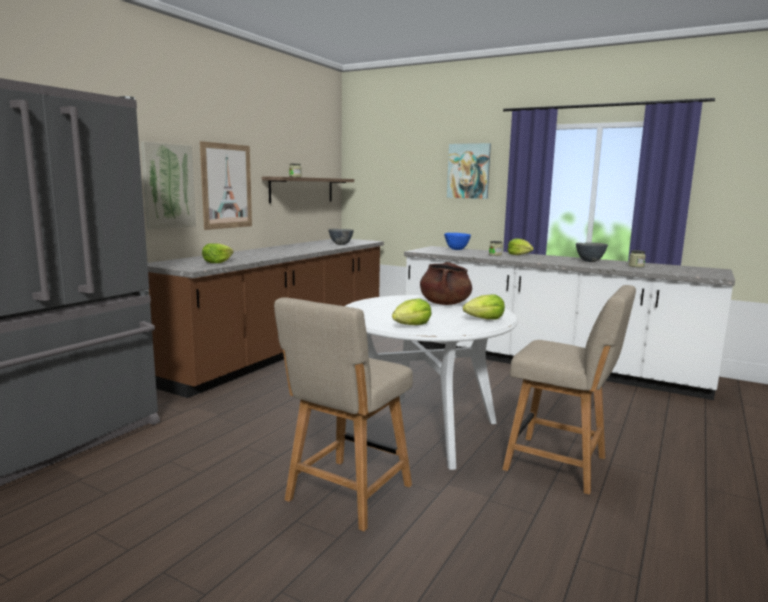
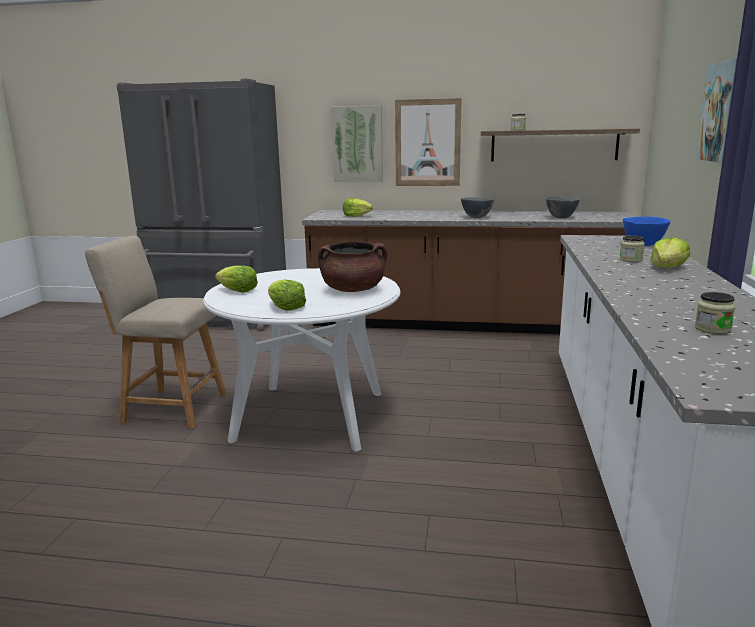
camera: 70 degrees right, 5 degrees up
beige chair [502,285,636,495] -> none
grey bowl [576,242,608,262] -> grey bowl moved to [461,197,494,218]

